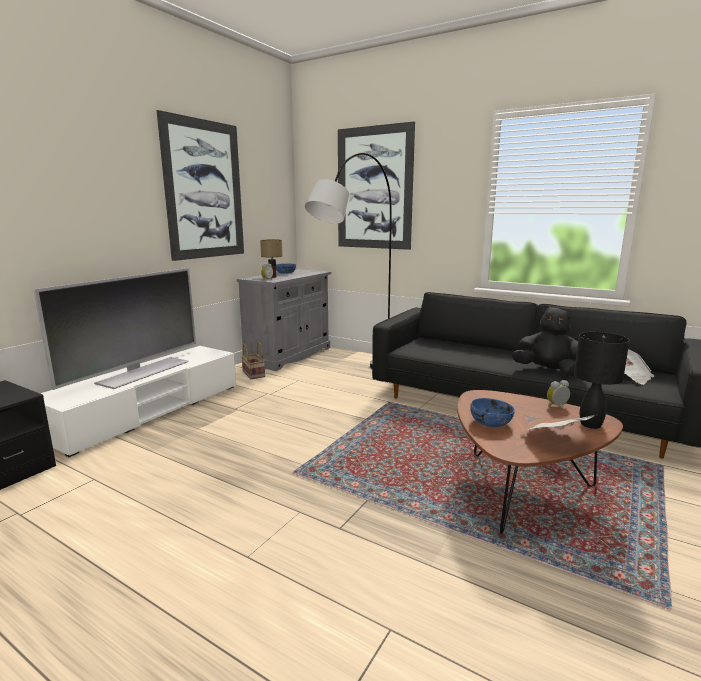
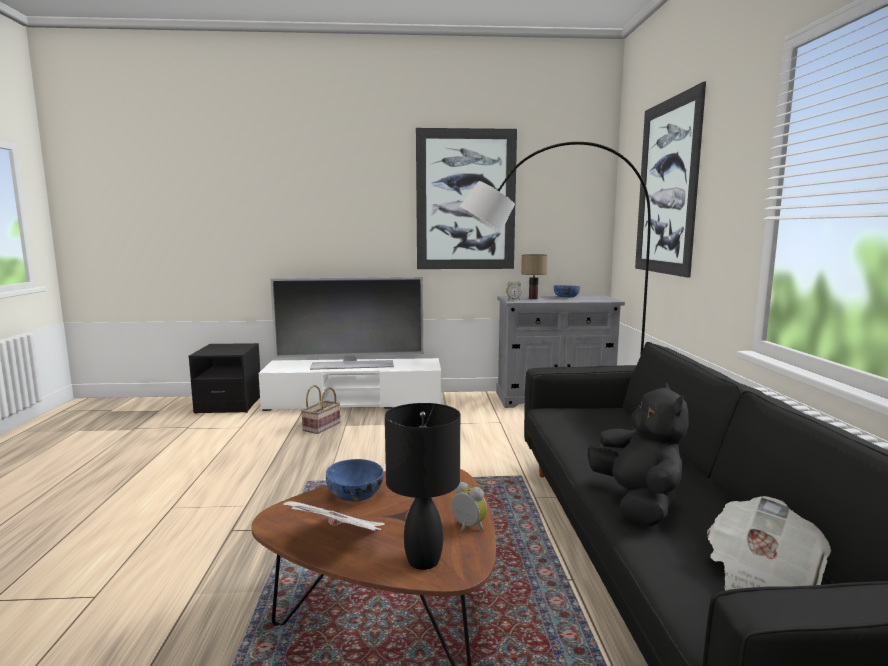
camera: 55 degrees right, 5 degrees down
basket [241,342,265,379] -> basket moved to [301,385,340,434]

